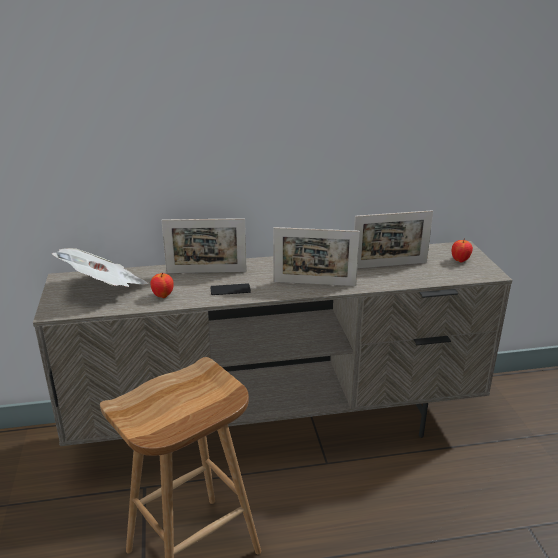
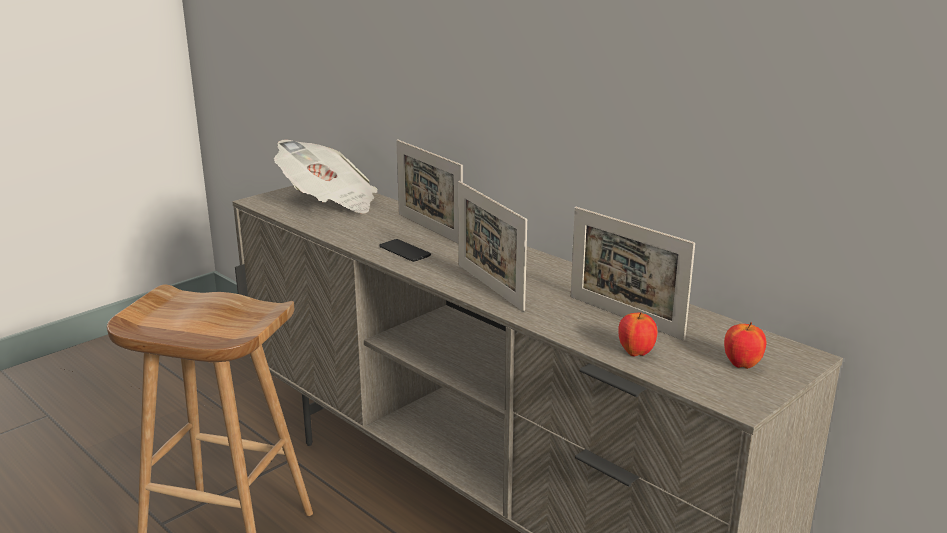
camera: 55 degrees right, 5 degrees down
apple [150,273,174,298] -> apple moved to [618,312,657,357]

